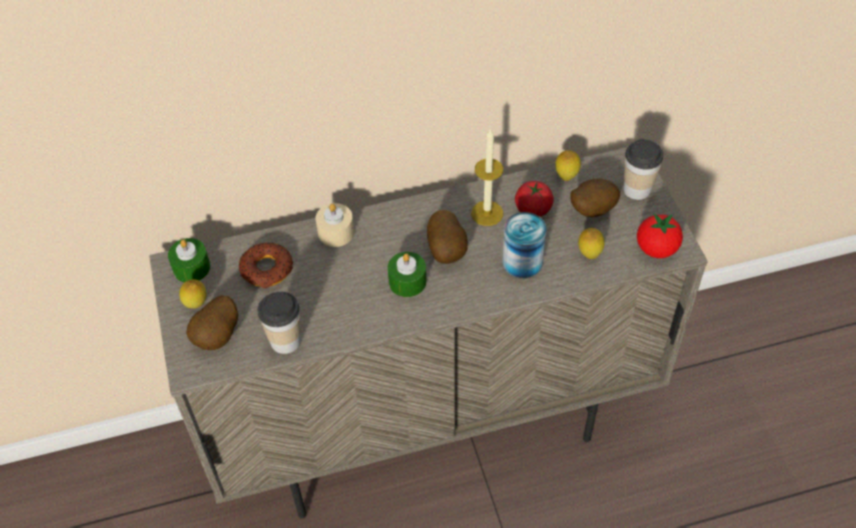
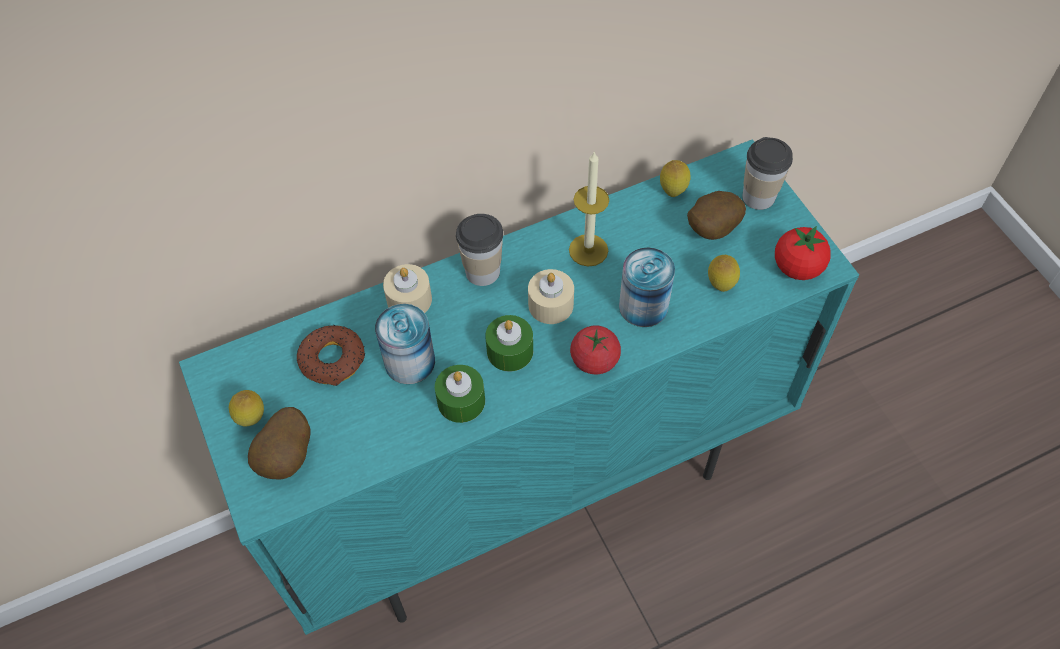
camera: 10 degrees left, 5 degrees up
beige cabinet [149,147,708,519] -> turquoise cabinet [179,139,859,635]
green candle [168,238,210,282] -> green candle moved to [435,365,485,423]
cup [258,292,301,354] -> cup moved to [456,214,503,286]
potato [427,210,468,264] -> beige candle [528,269,574,324]
tomato [515,181,554,217] -> tomato moved to [570,325,621,374]
none -> can [375,304,435,384]

